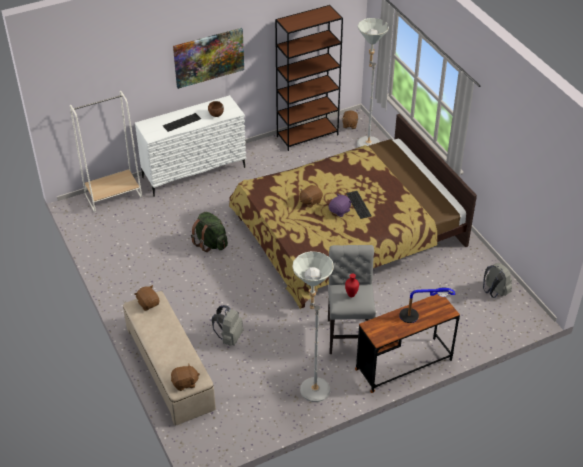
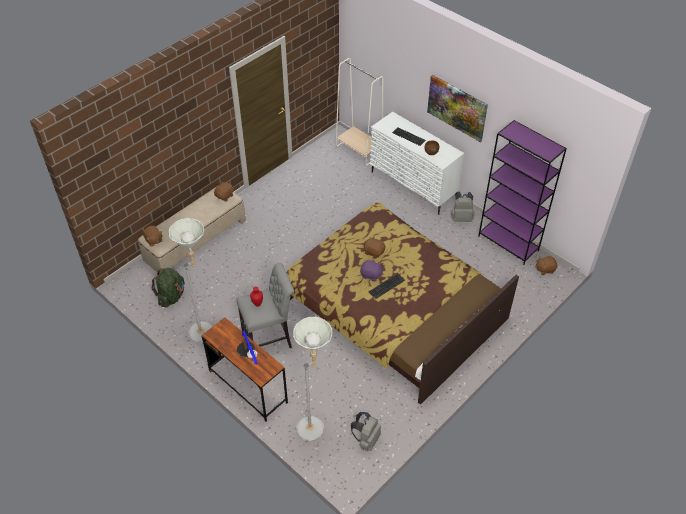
camera: 70 degrees right, 5 degrees up
green backpack [191,212,228,252] -> green backpack moved to [151,268,185,308]
grey backpack [212,305,244,346] -> grey backpack moved to [451,191,475,222]
brown bookcase [275,5,343,151] -> purple bookcase [478,120,567,265]
grey floor lamp [357,18,389,147] -> grey floor lamp moved to [293,317,333,441]

